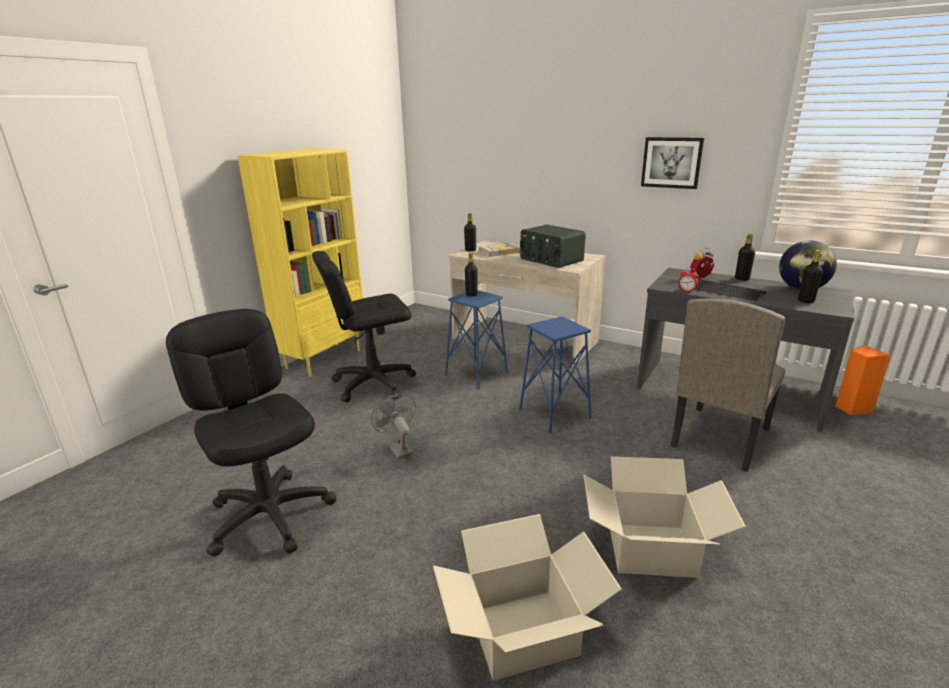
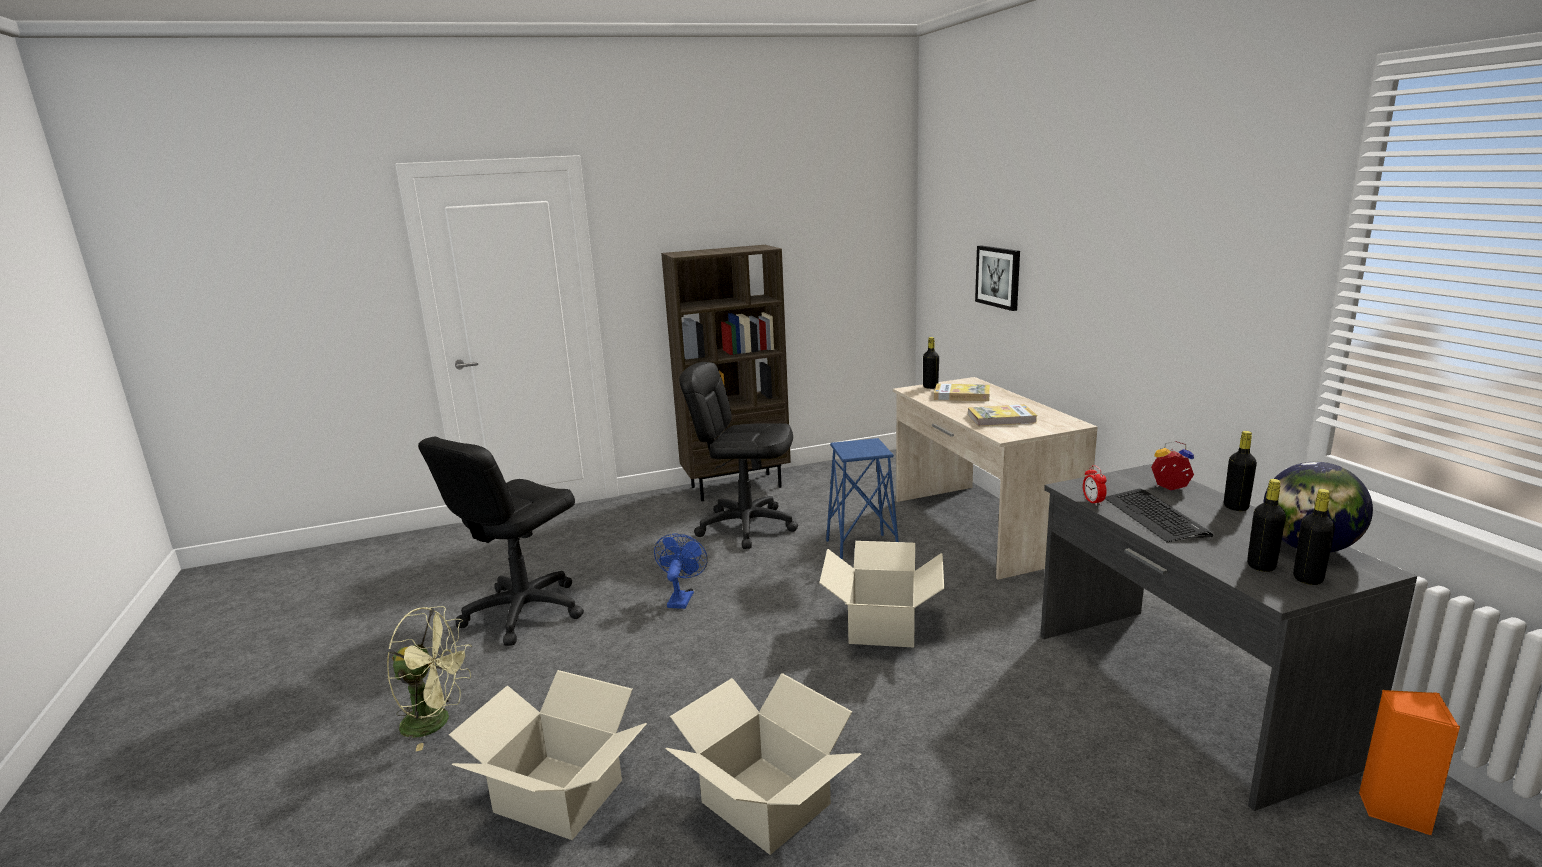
camera: 40 degrees right, 5 degrees down
black office chair [166,309,336,557] -> black office chair turned 150 degrees counterclockwise [418,436,584,646]
yellow bookcase [237,149,363,377] -> brown bookcase [661,245,791,501]
grey fan [371,394,416,460] -> blue fan [654,533,708,609]
black bottle [465,252,478,297] -> black bottle moved to [1293,489,1335,585]
blue stool [519,316,591,433] -> cardboard box [819,541,944,648]
radio [520,225,586,268] -> book [968,404,1038,426]
picture [641,137,704,189] -> picture moved to [975,245,1020,311]
beige chair [670,299,786,472] -> none
none -> green fan [387,606,472,751]

